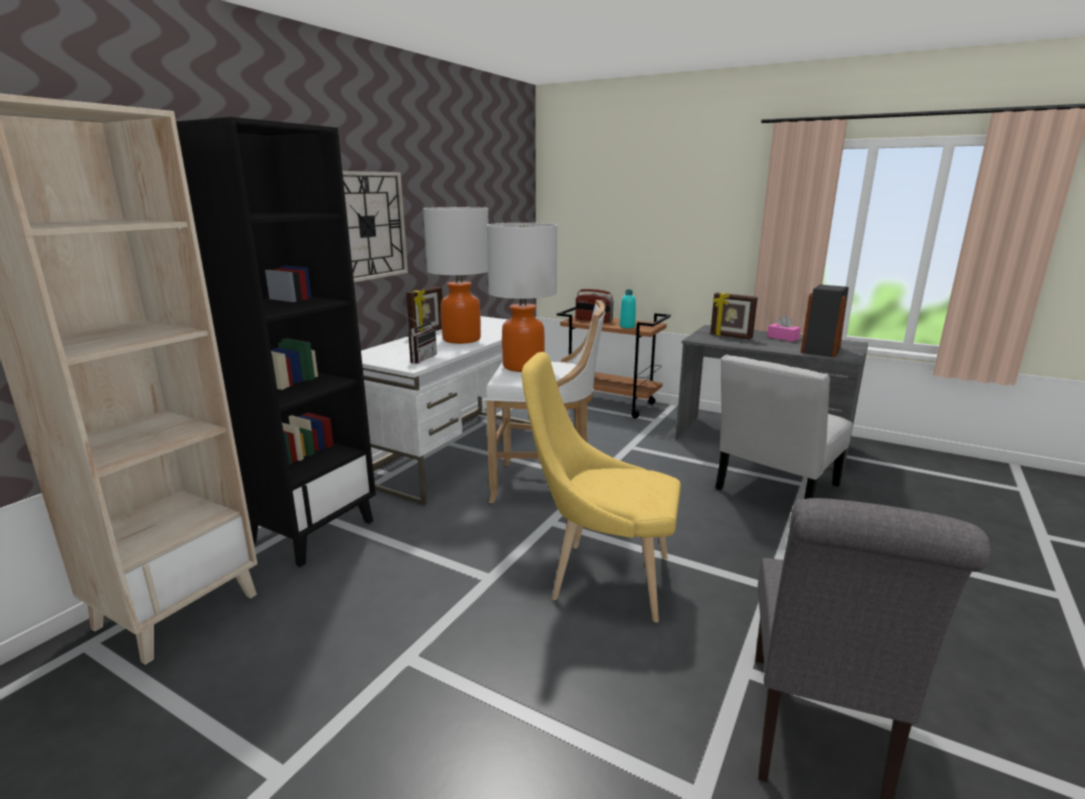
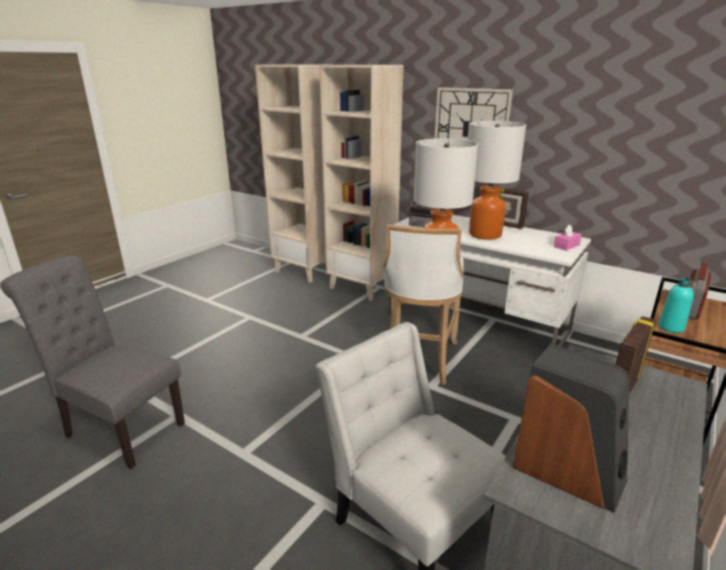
camera: 95 degrees right, 5 degrees up
black bookcase [176,117,376,567] -> beige bookcase [319,65,404,301]
yellow chair [522,352,681,622] -> none
pink tissue box [767,315,801,342] -> pink tissue box moved to [554,225,582,251]

